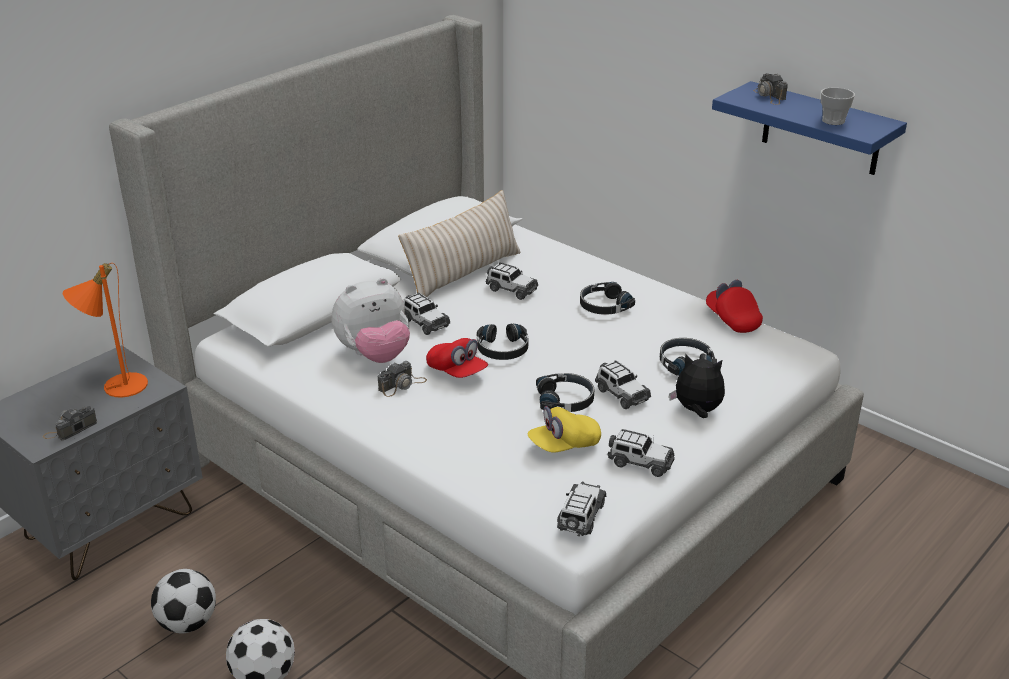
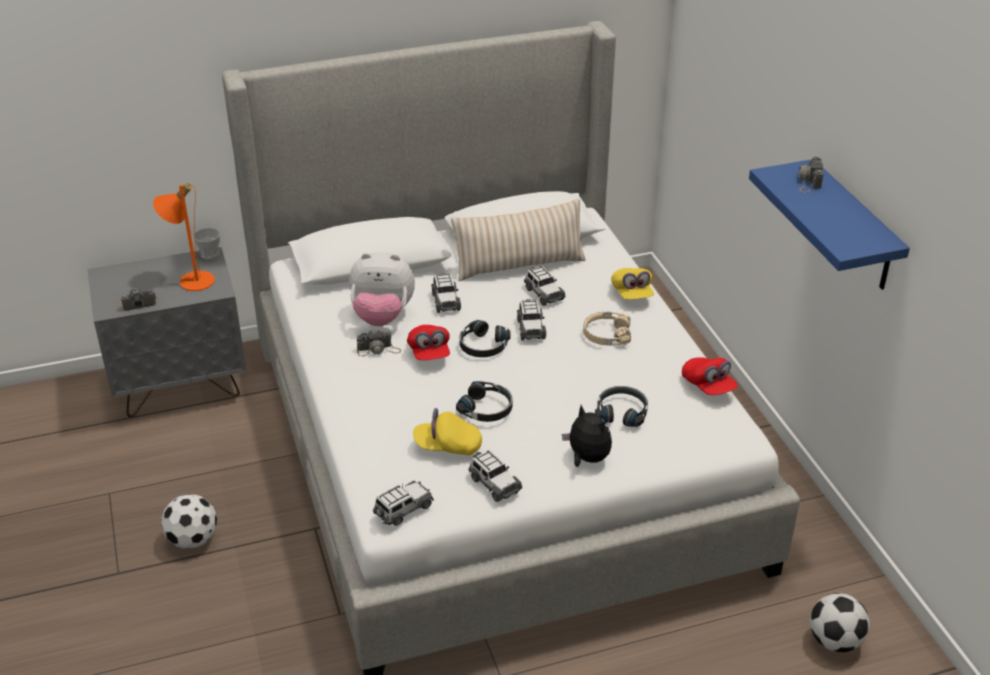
camera: 30 degrees right, 5 degrees up
football [151,569,216,633] -> football moved to [810,593,870,652]
black headphones [580,282,635,315] -> beige headphones [583,312,631,345]
toy car [595,360,651,409] -> toy car moved to [517,299,546,340]
red cap [706,280,763,333] -> red cap turned 150 degrees clockwise [682,357,738,395]
cup [821,88,855,125] -> cup moved to [193,228,220,259]
none -> yellow cap [611,268,654,299]

